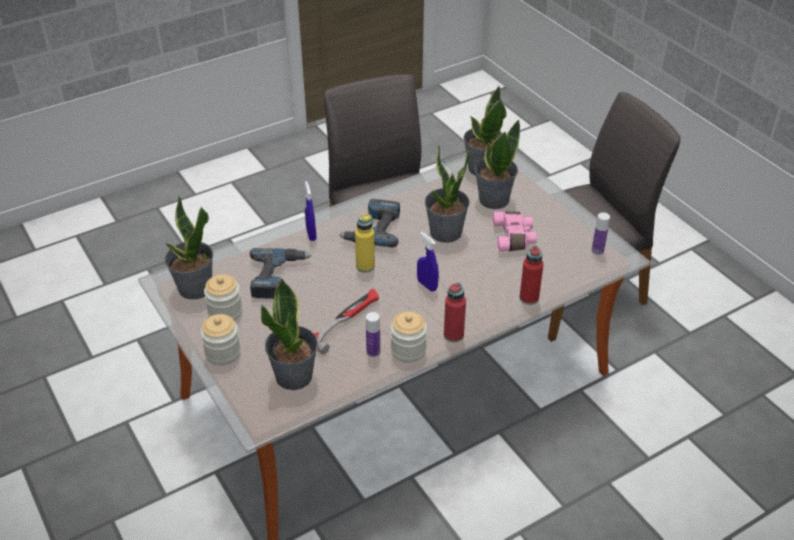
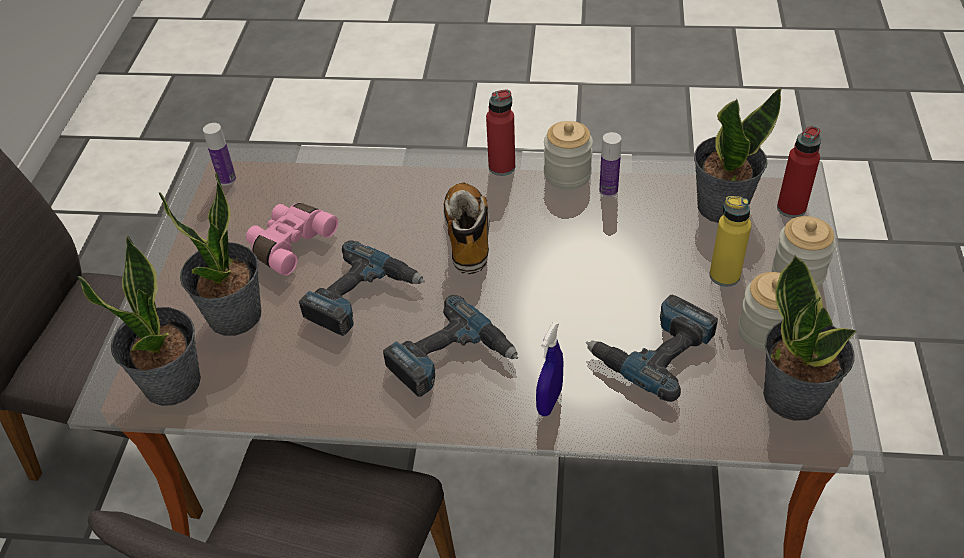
camera: 140 degrees left, 5 degrees up
hammer [301,289,379,354] -> none
yellow bottle [355,214,375,273] -> yellow bottle moved to [709,196,751,287]
blue spray bottle [417,232,439,292] -> boot [443,182,490,274]
potted plant [425,144,470,243] -> power drill [299,240,425,336]
red bottle [519,246,543,305] -> red bottle moved to [777,126,821,218]

